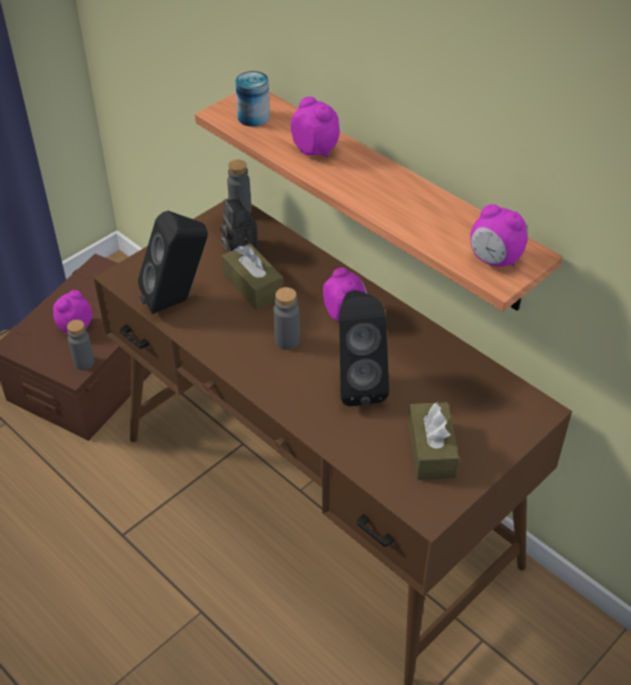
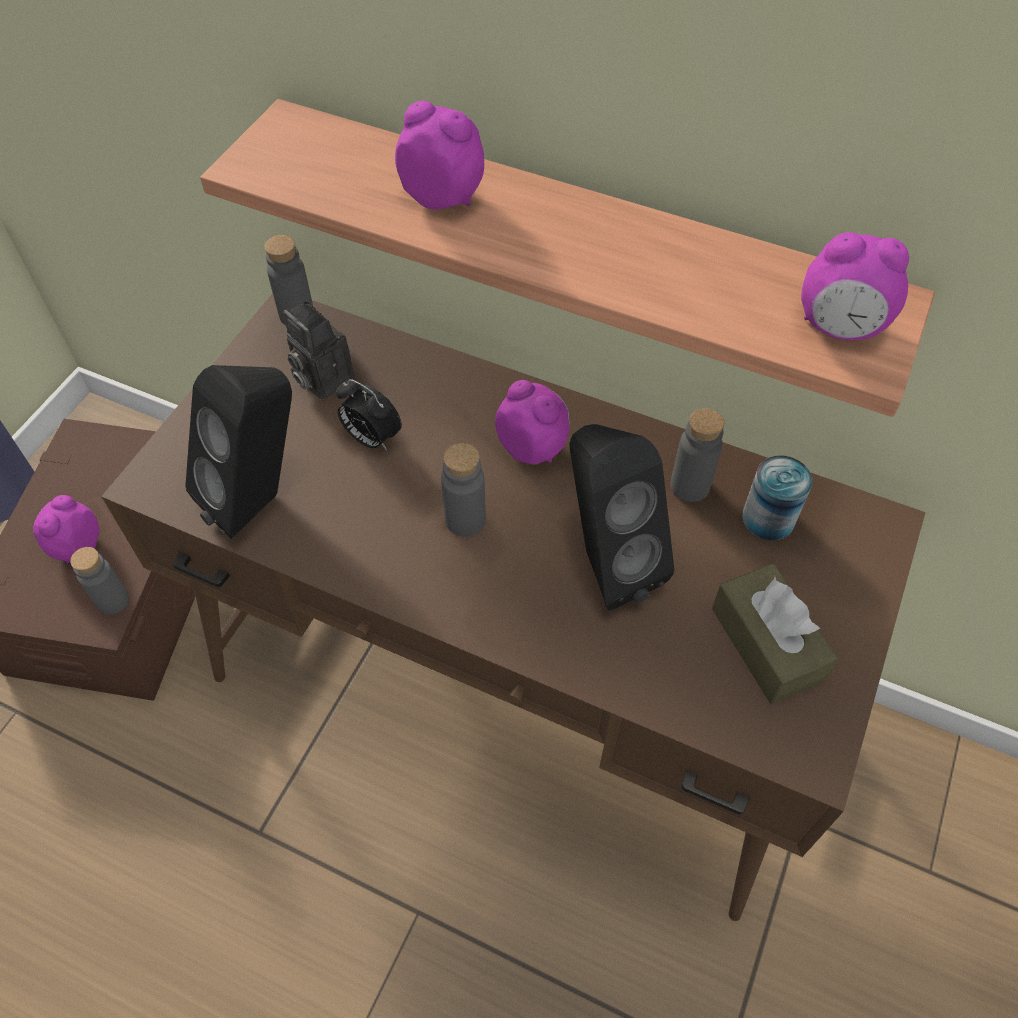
camera: 20 degrees left, 10 degrees up
brown tissue box [222,243,284,310] -> alarm clock [336,379,402,450]
can [235,71,270,127] -> can moved to [742,456,813,541]
none -> grey bottle [671,408,725,502]

